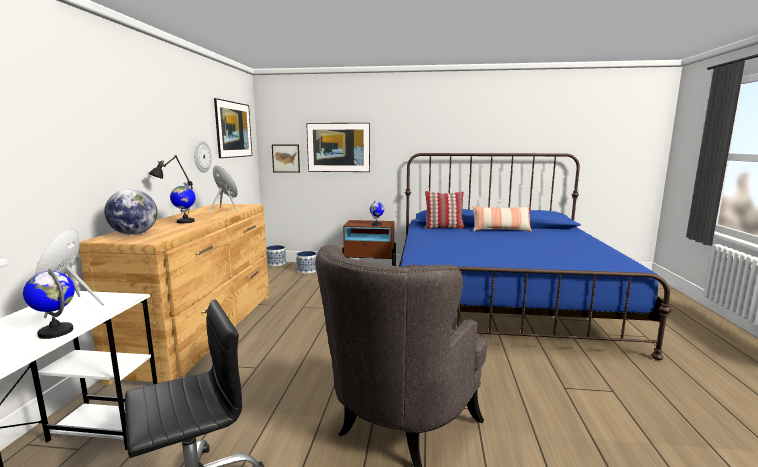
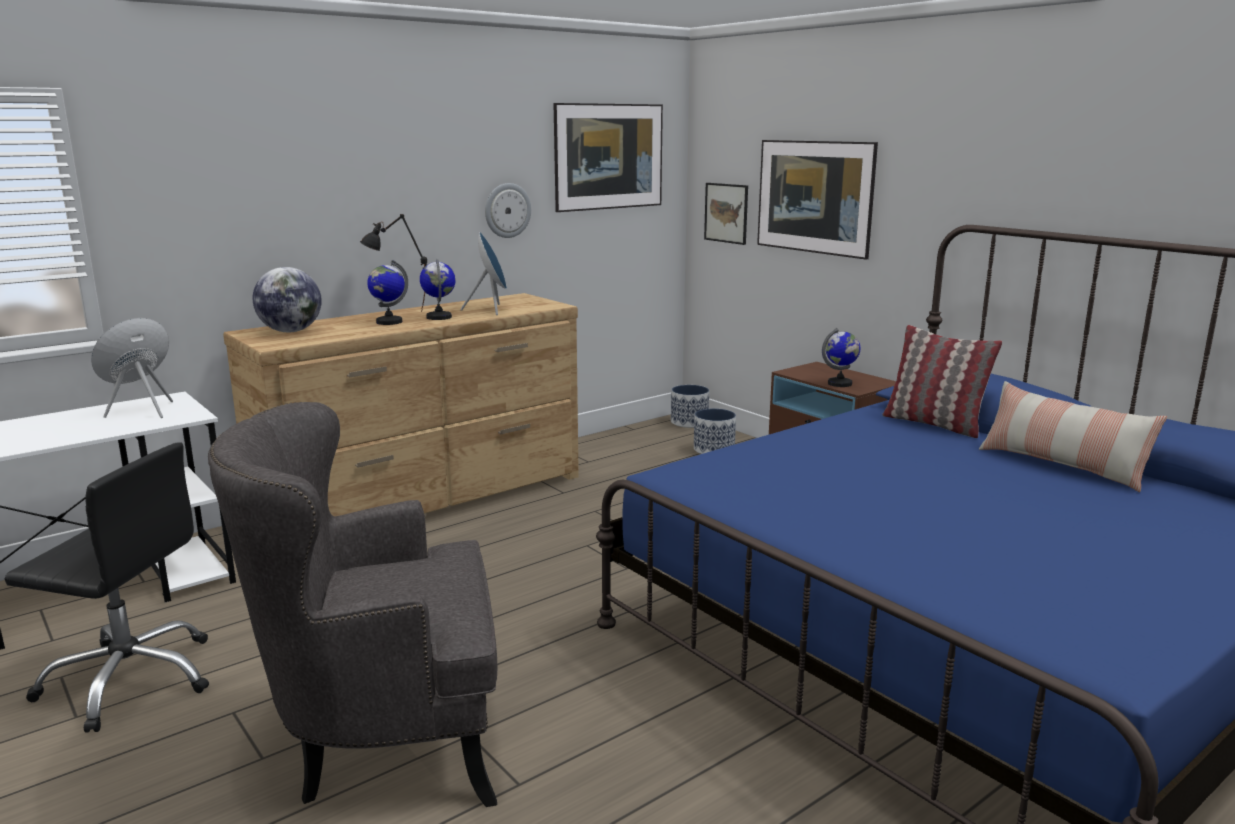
camera: 45 degrees right, 5 degrees up
globe [23,269,75,339] -> globe moved to [420,258,456,320]

